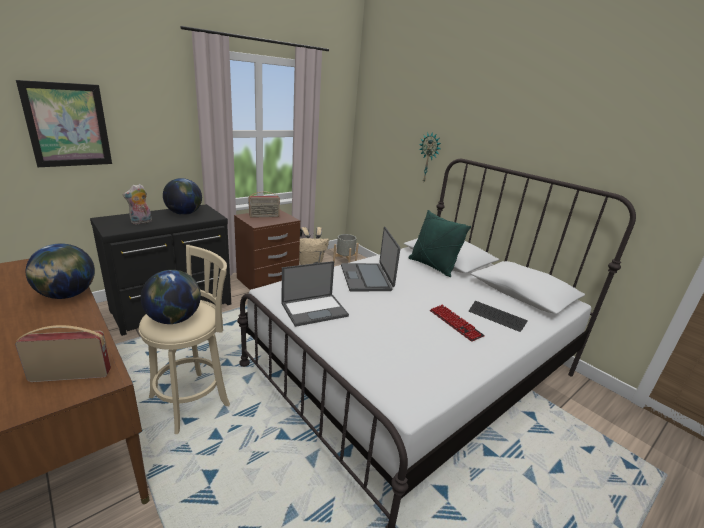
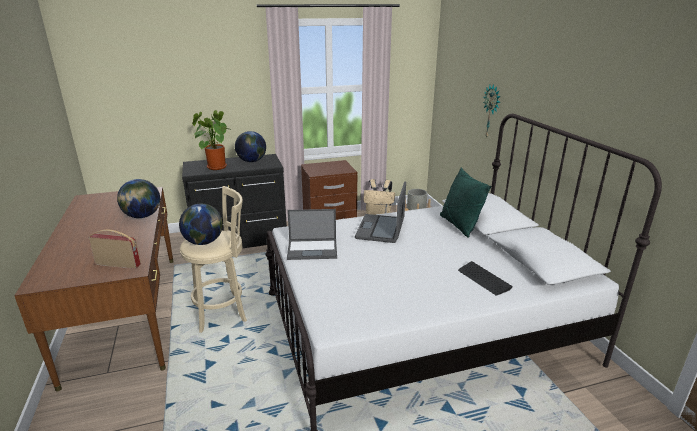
camera: 25 degrees right, 0 degrees up
picture [16,80,112,167] -> none
plush toy [123,184,152,224] -> potted plant [192,110,232,170]
radio [248,191,280,217] -> none
keyboard [430,305,485,342] -> none

